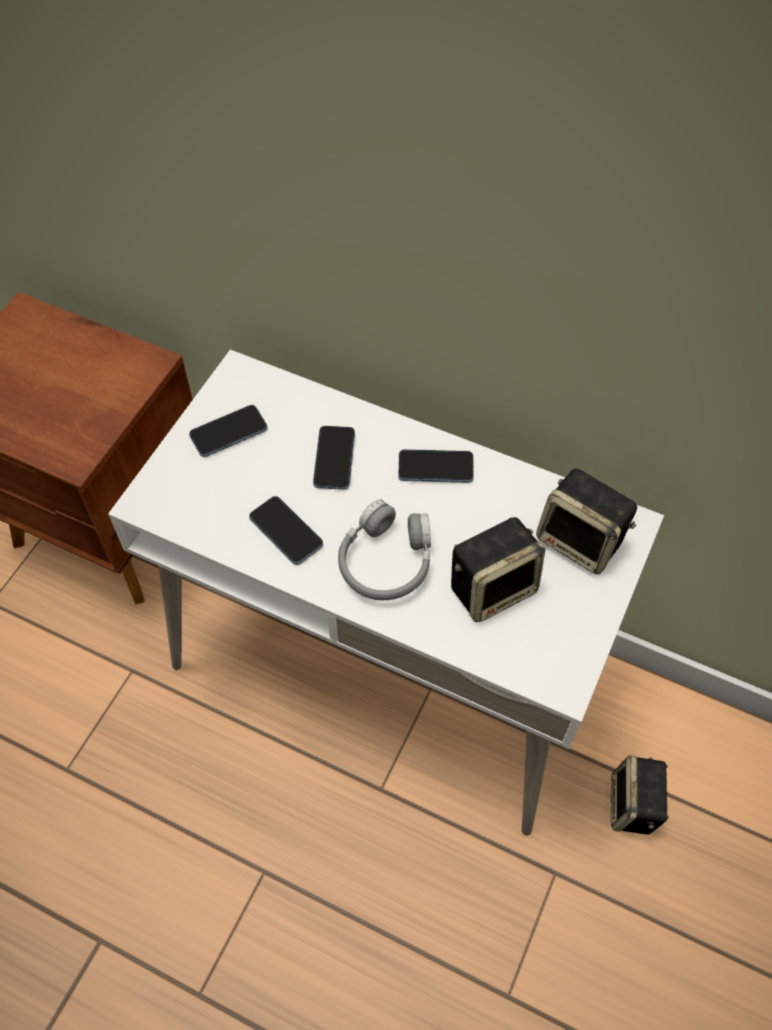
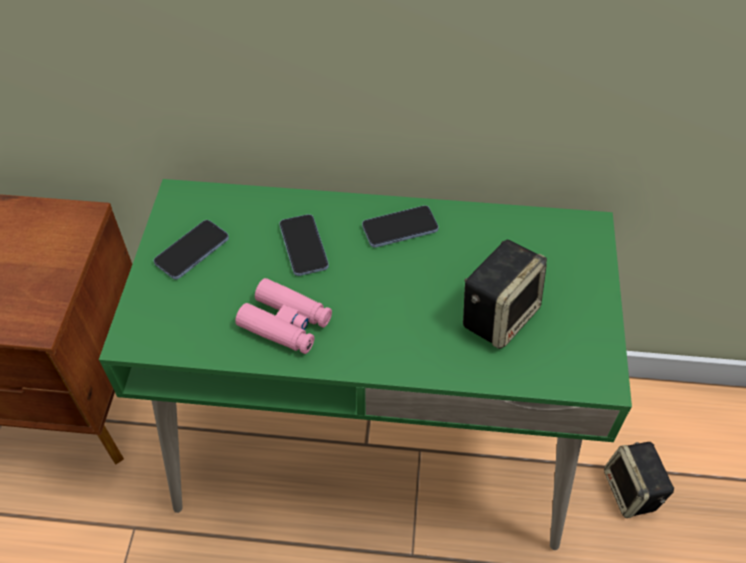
camera: 20 degrees left, 5 degrees down
white desk [108,350,664,836] -> green desk [99,179,632,550]
phone [249,496,323,565] -> pink binoculars [235,278,332,354]
grey headphones [338,499,431,600] -> none
speaker [536,469,637,574] -> none

